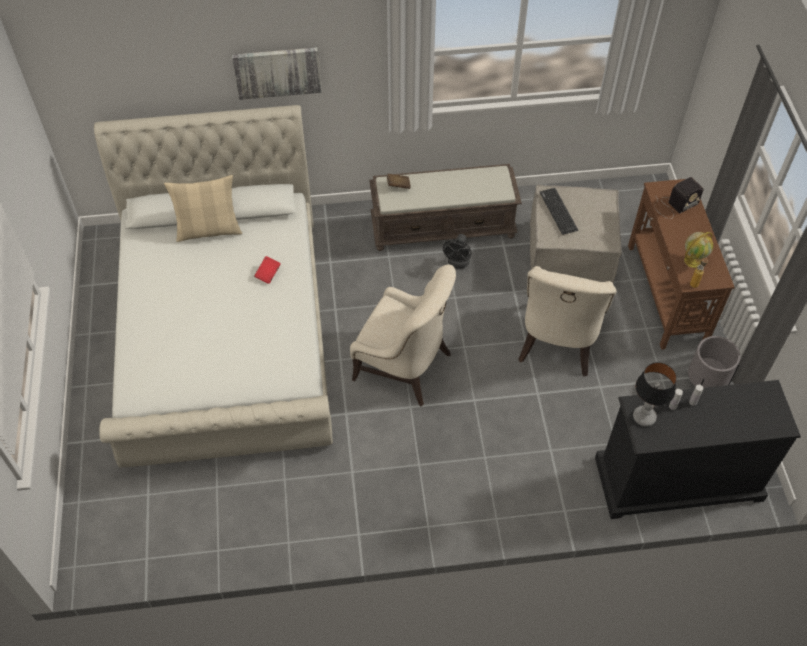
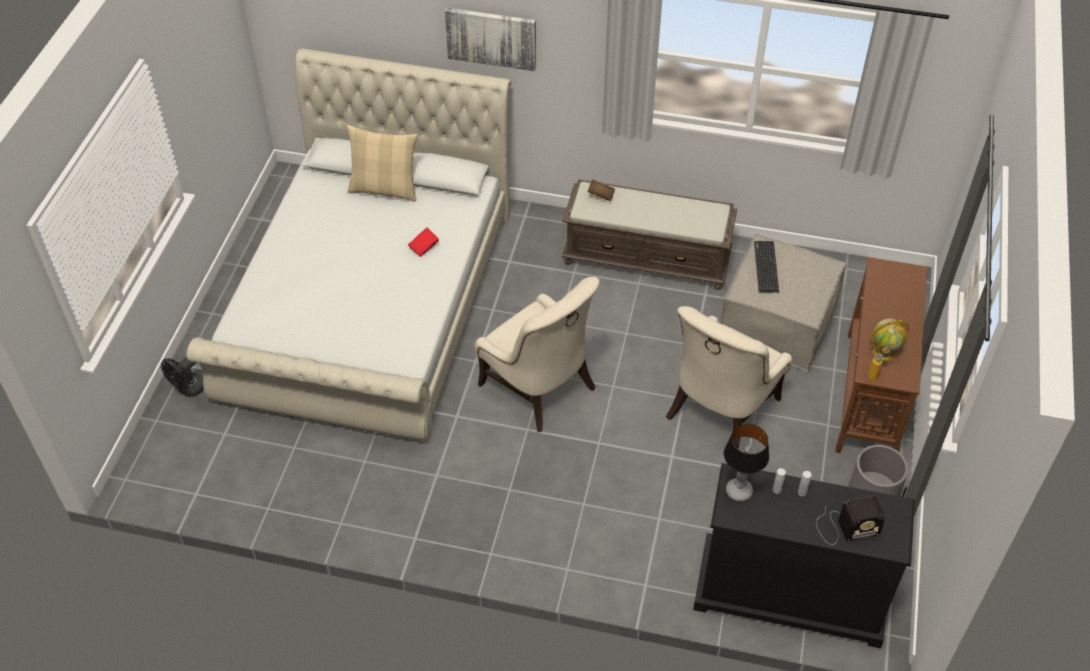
camera: 20 degrees right, 5 degrees down
black fan [443,234,472,269] -> black fan moved to [161,357,204,397]
radio [654,177,704,219] -> radio moved to [816,496,885,545]

